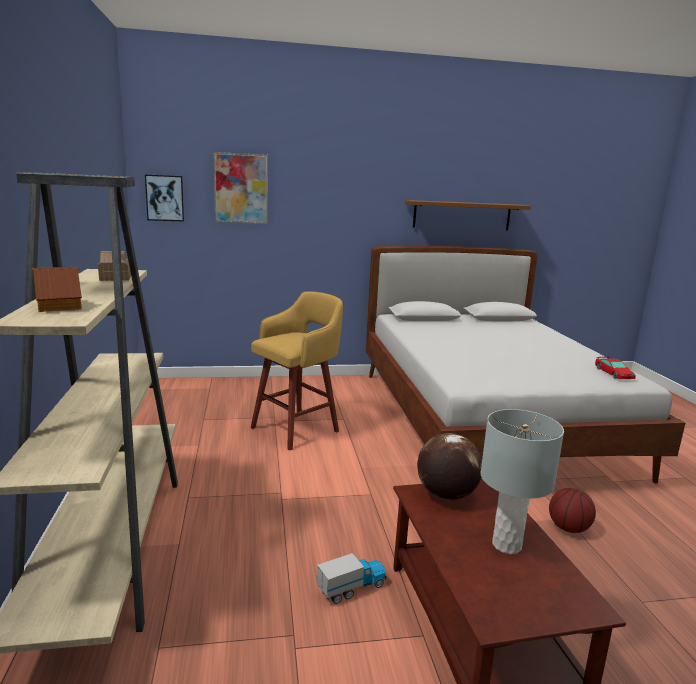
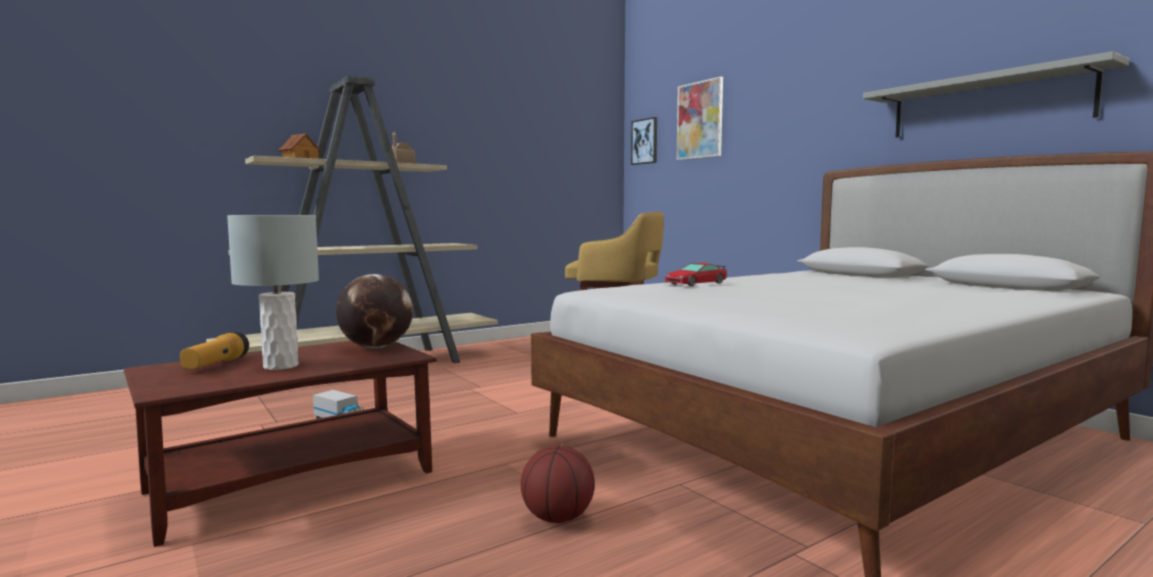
camera: 65 degrees right, 10 degrees down
brown shelf [405,200,531,230] -> grey shelf [863,51,1129,138]
toy car [595,357,636,379] -> toy car moved to [665,263,727,286]
none -> flashlight [180,331,249,369]

